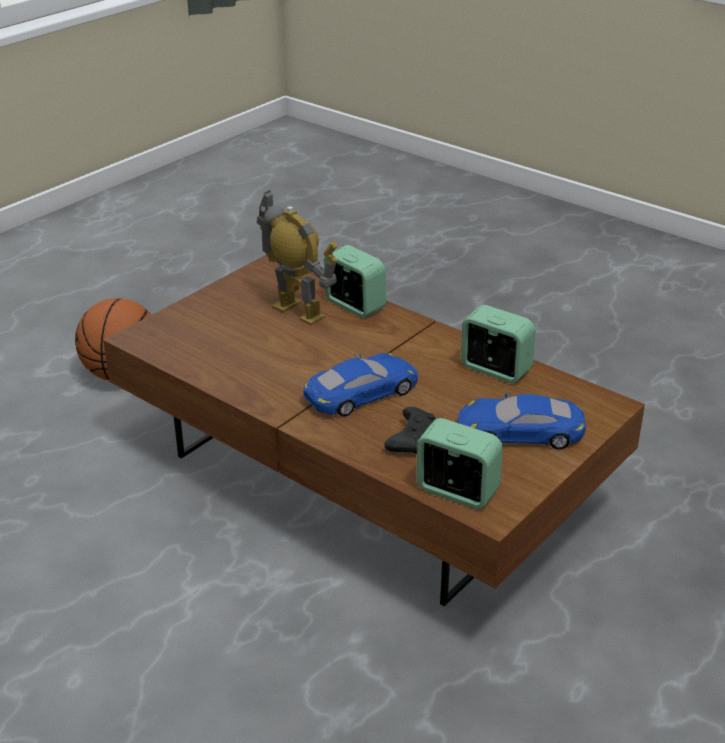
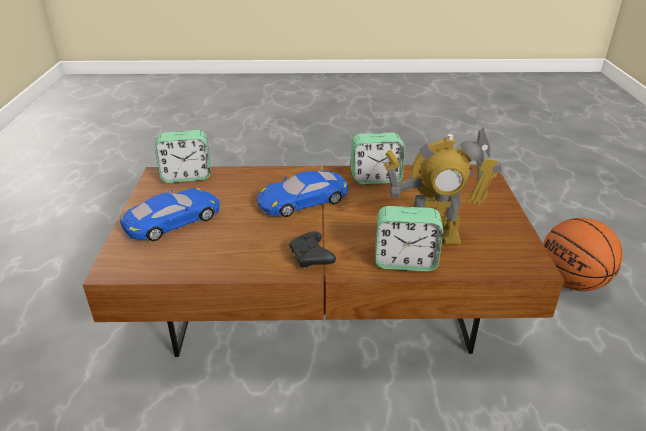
camera: 140 degrees right, 0 degrees up
blue toy car [303,353,418,417] -> blue toy car turned 45 degrees clockwise [257,171,348,217]
black game controller [384,407,436,454] -> black game controller moved to [289,231,336,268]
alarm clock [461,305,536,383] -> alarm clock moved to [351,132,405,185]

